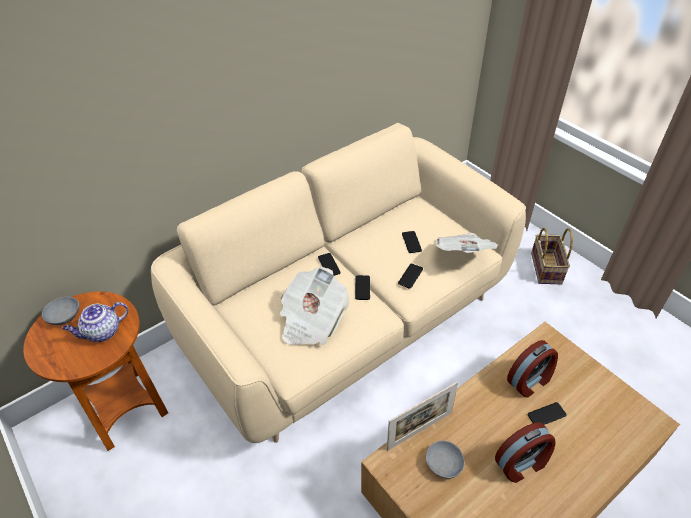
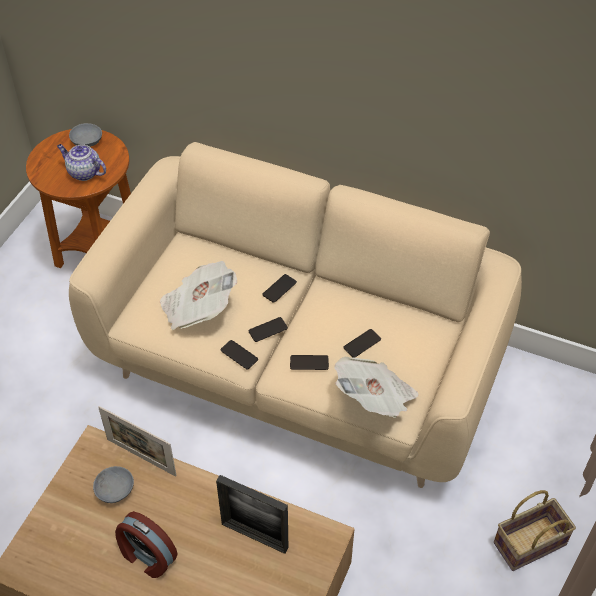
camera: 60 degrees right, 5 degrees up
alarm clock [507,340,558,397] -> picture frame [216,475,288,554]
phone [528,402,567,425] -> phone moved to [220,340,258,370]

